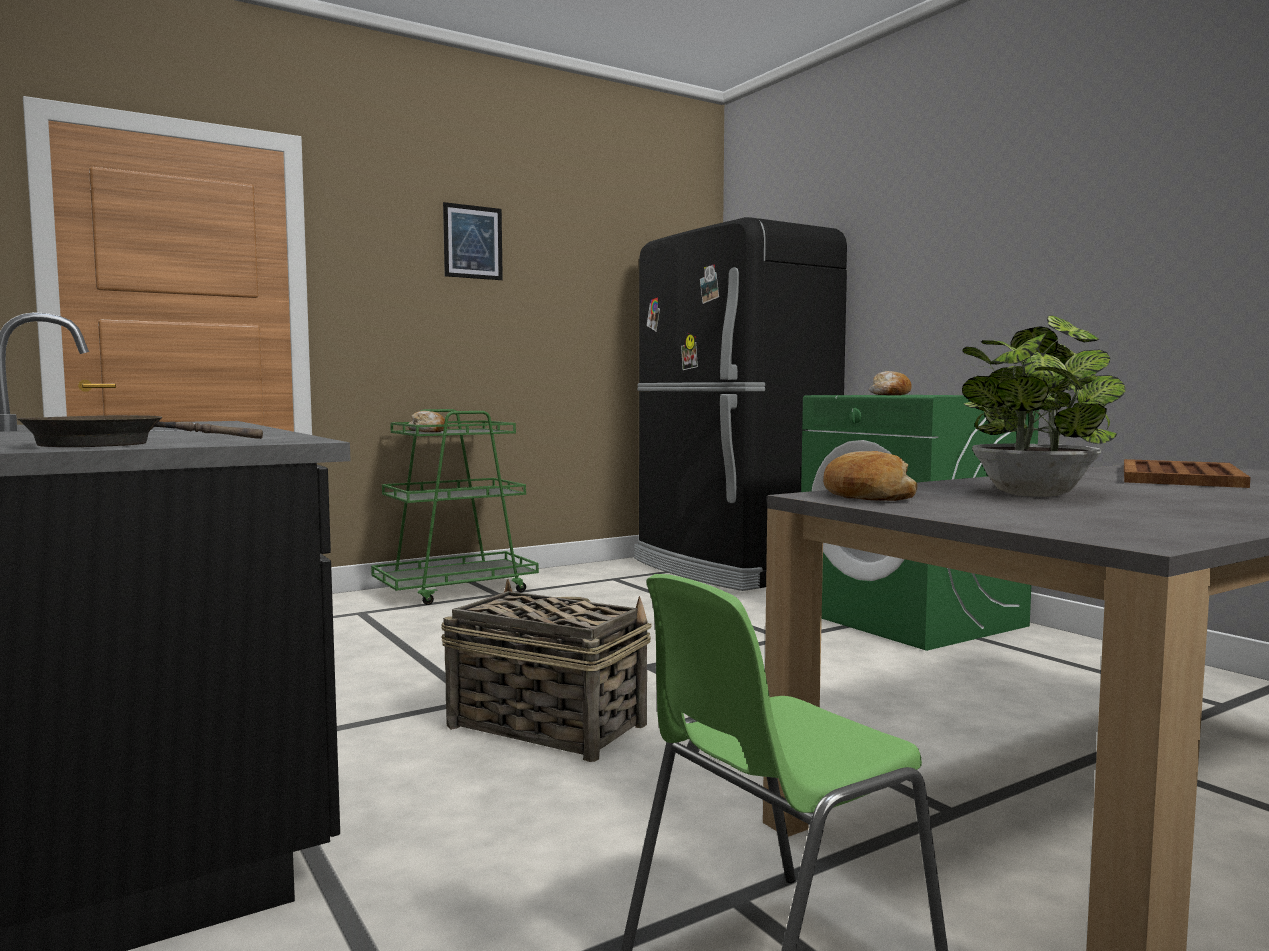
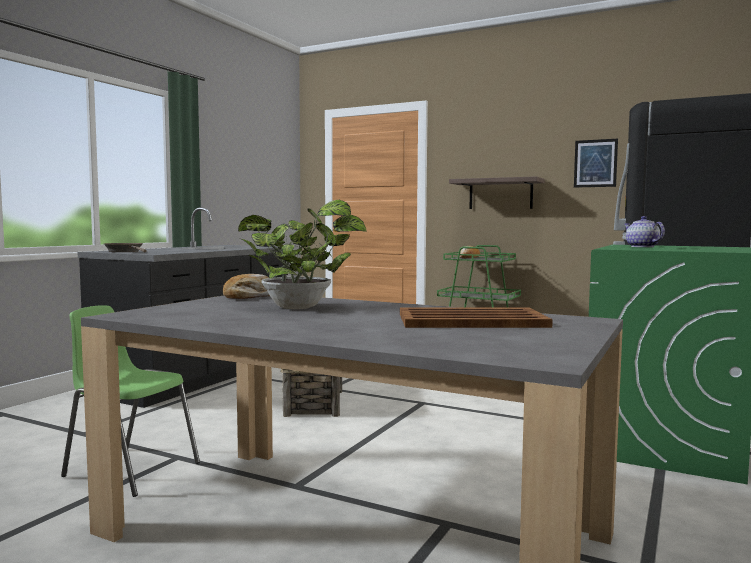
camera: 60 degrees right, 0 degrees up
picture [443,202,503,280] -> picture moved to [574,139,618,188]
bread [869,371,912,395] -> teapot [624,216,665,247]
none -> shelf [449,176,545,209]

